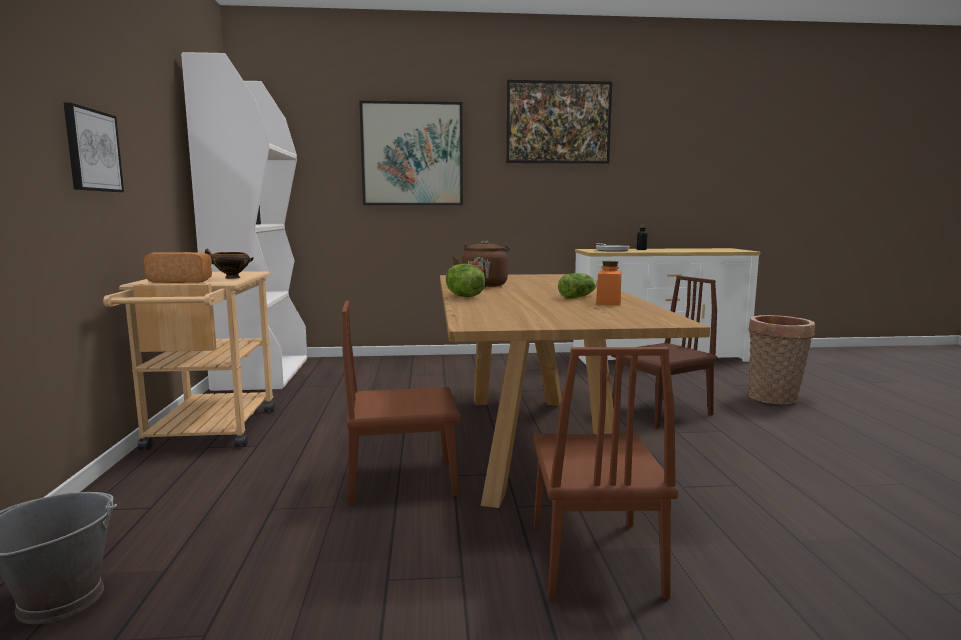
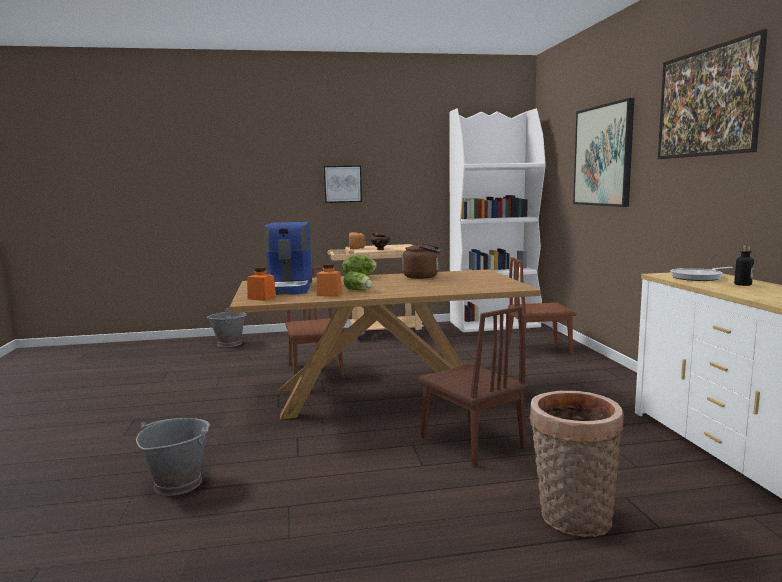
camera: 85 degrees right, 0 degrees up
brown chair [533,347,678,600] -> brown chair moved to [508,257,576,354]
none -> grey bucket [136,418,210,496]
none -> orange jar [247,267,276,301]
none -> coffee machine [265,222,312,295]

